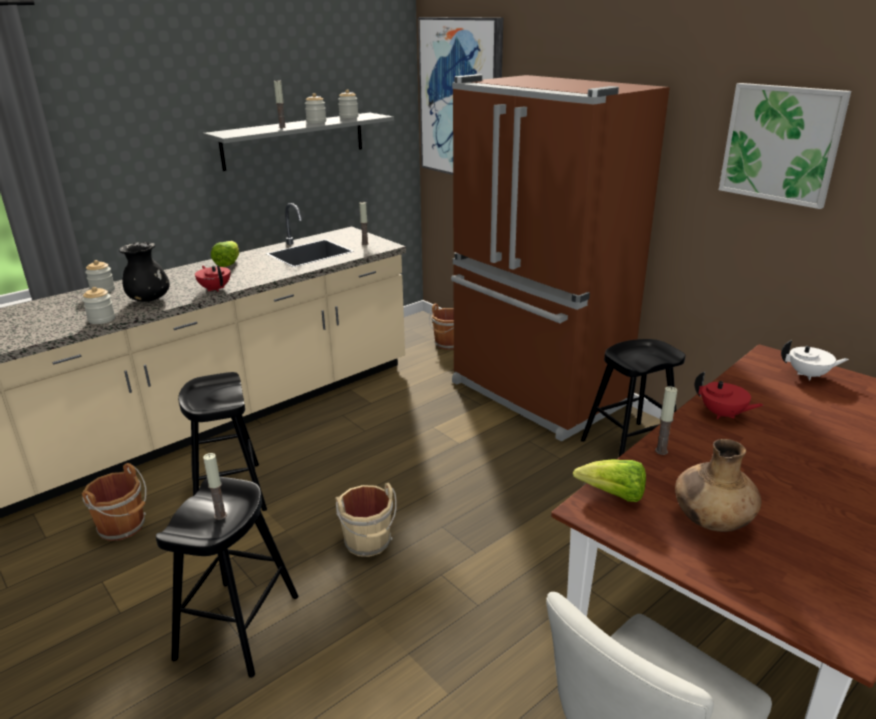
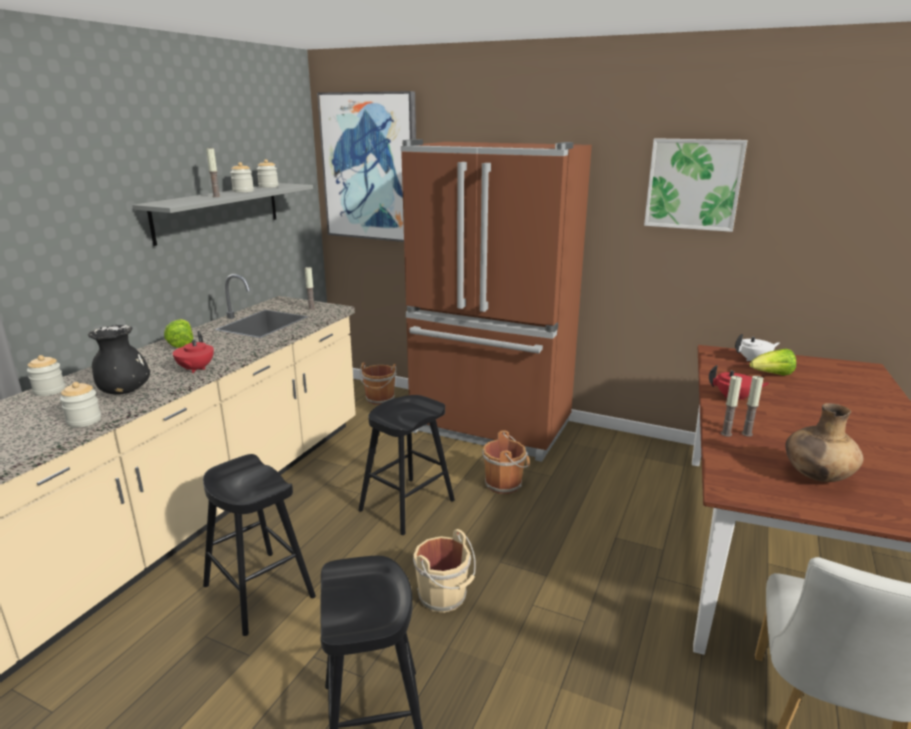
camera: 25 degrees left, 5 degrees down
brown bucket [82,463,147,541] -> brown bucket moved to [482,430,530,494]
red teapot [195,265,231,292] -> red teapot turned 120 degrees counterclockwise [173,331,214,373]
candle [203,453,227,520] -> candle moved to [741,376,763,437]
lettuce [573,459,646,502] -> lettuce moved to [749,349,796,376]
black stool [581,339,685,458] -> black stool moved to [358,395,455,535]

